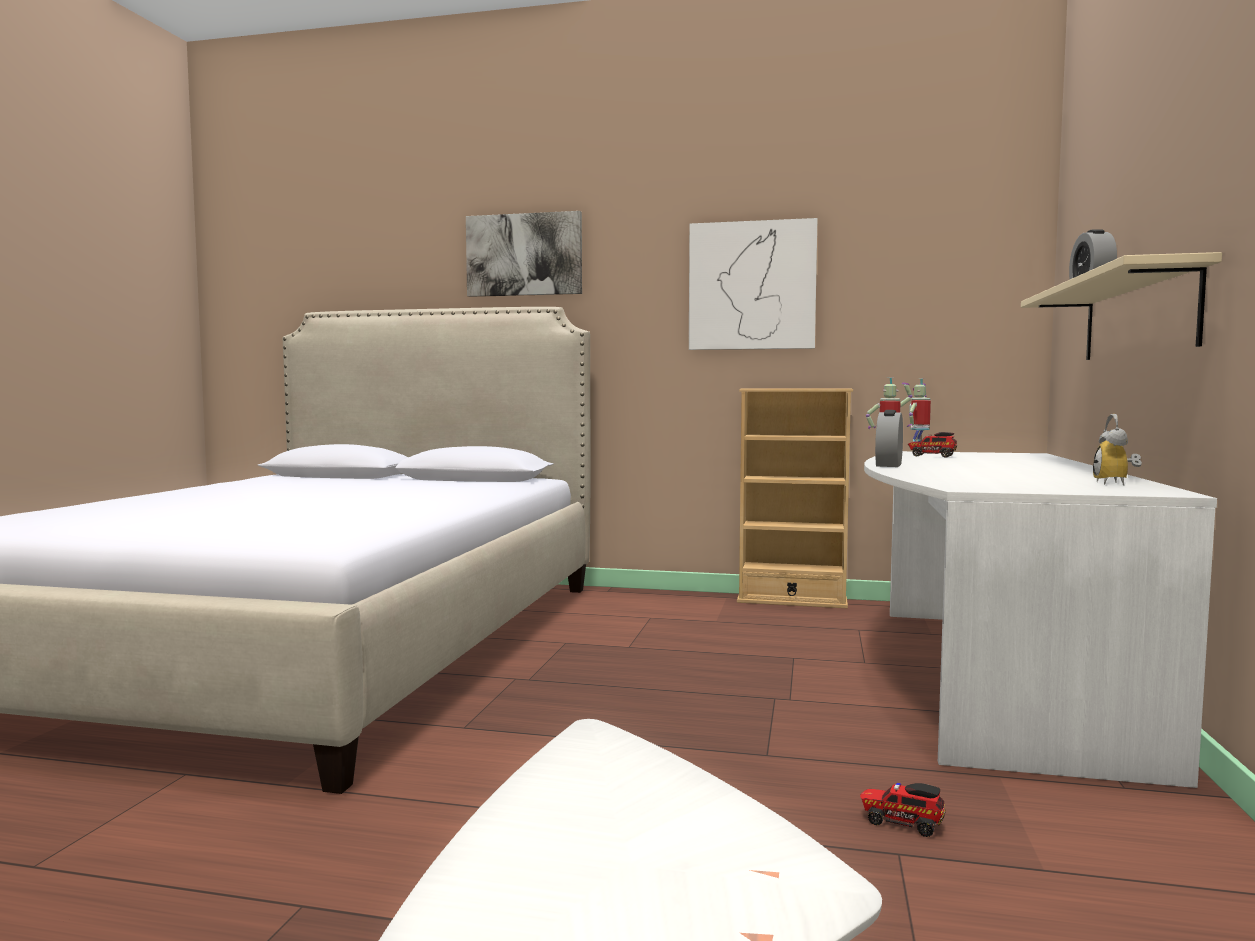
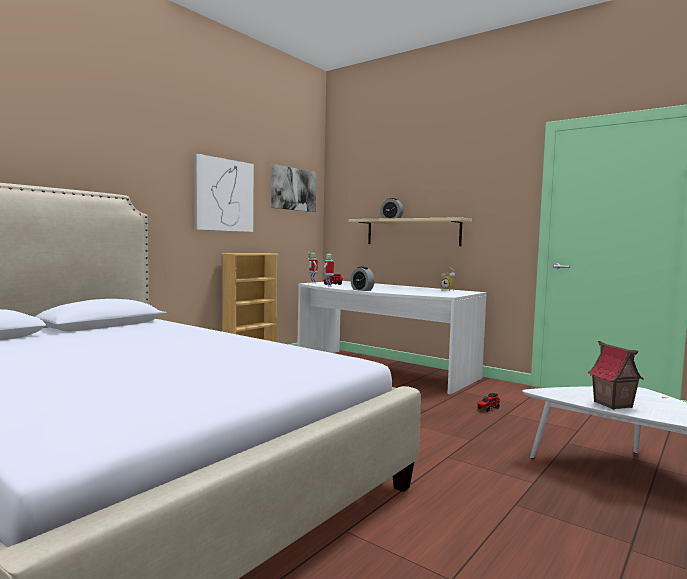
camera: 65 degrees left, 0 degrees up
picture [466,211,582,297] -> picture moved to [271,164,316,212]
none -> toy house [588,341,644,410]

